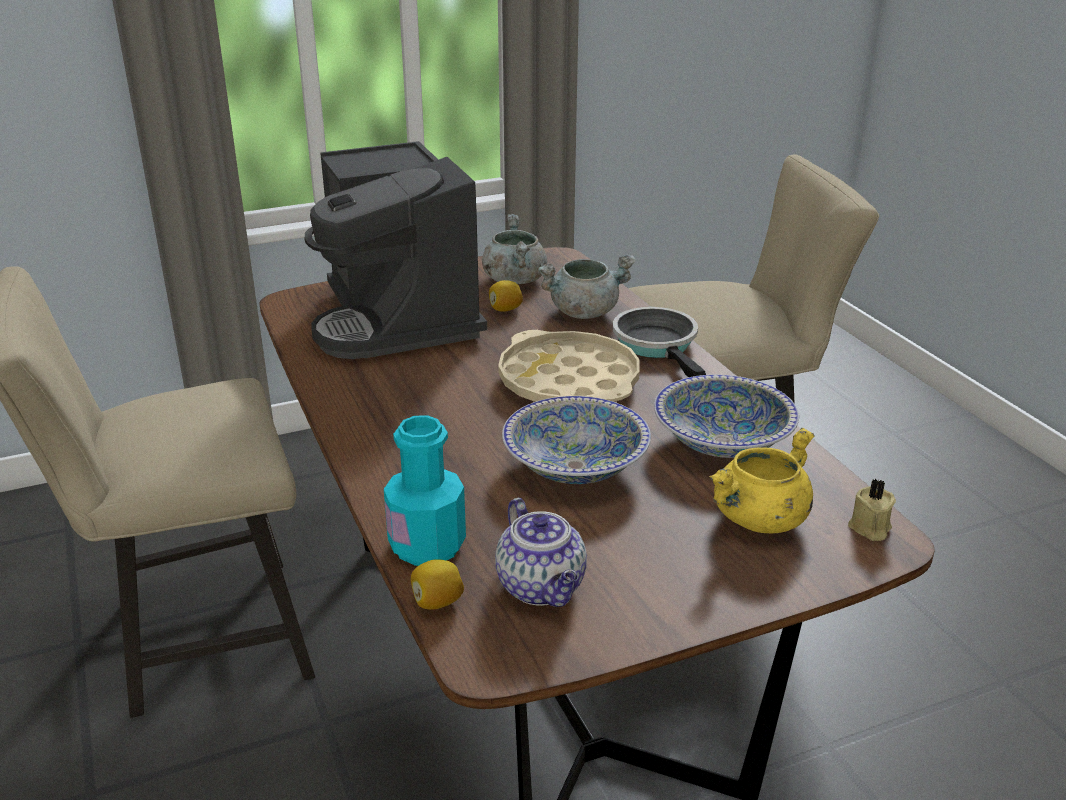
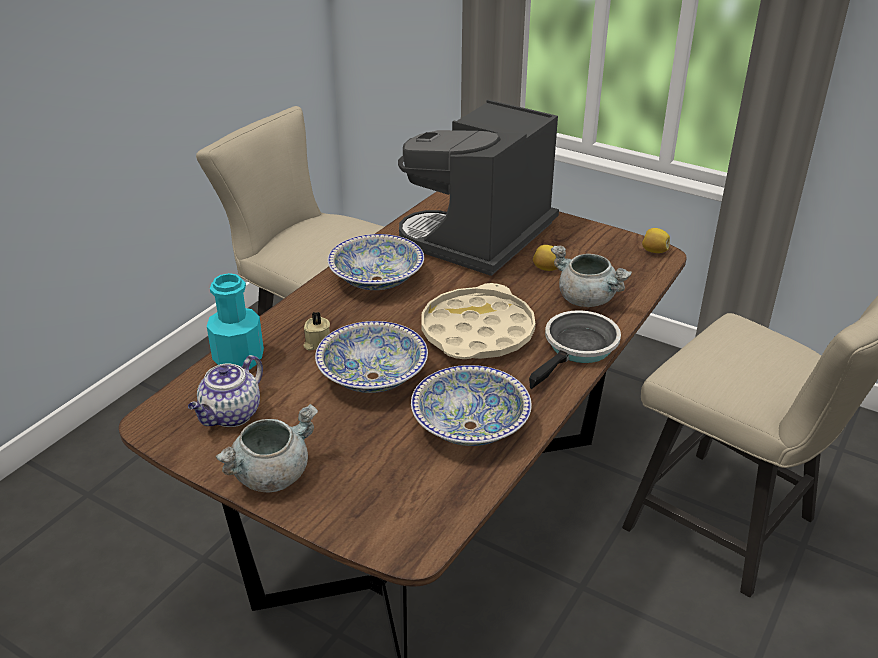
camera: 55 degrees right, 5 degrees up
lemon [411,560,464,610] -> lemon moved to [642,228,670,253]
grey cooking pot [482,214,547,284] -> grey cooking pot moved to [215,404,318,492]
yellow cooking pot [709,428,815,533] -> none
beige candle [848,479,896,541] -> beige candle moved to [303,312,330,351]
none -> bowl [328,234,424,290]

